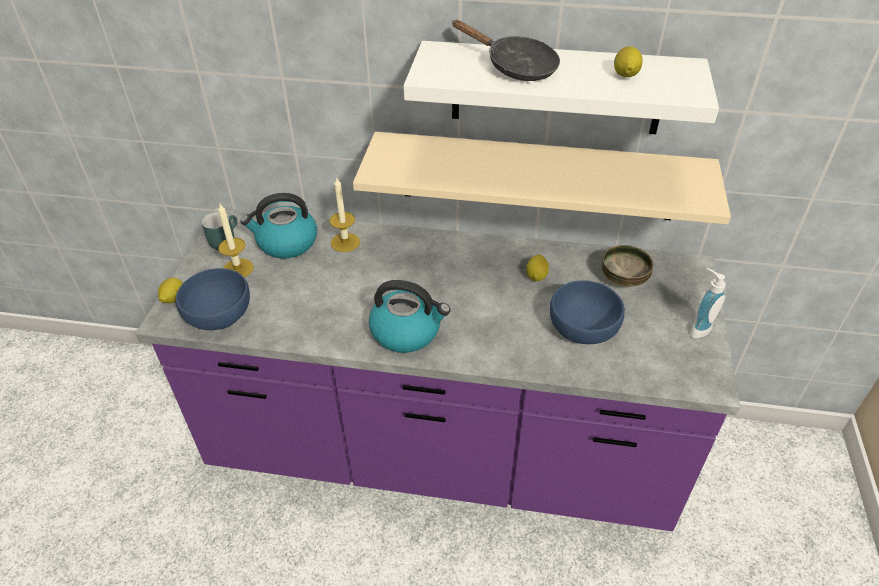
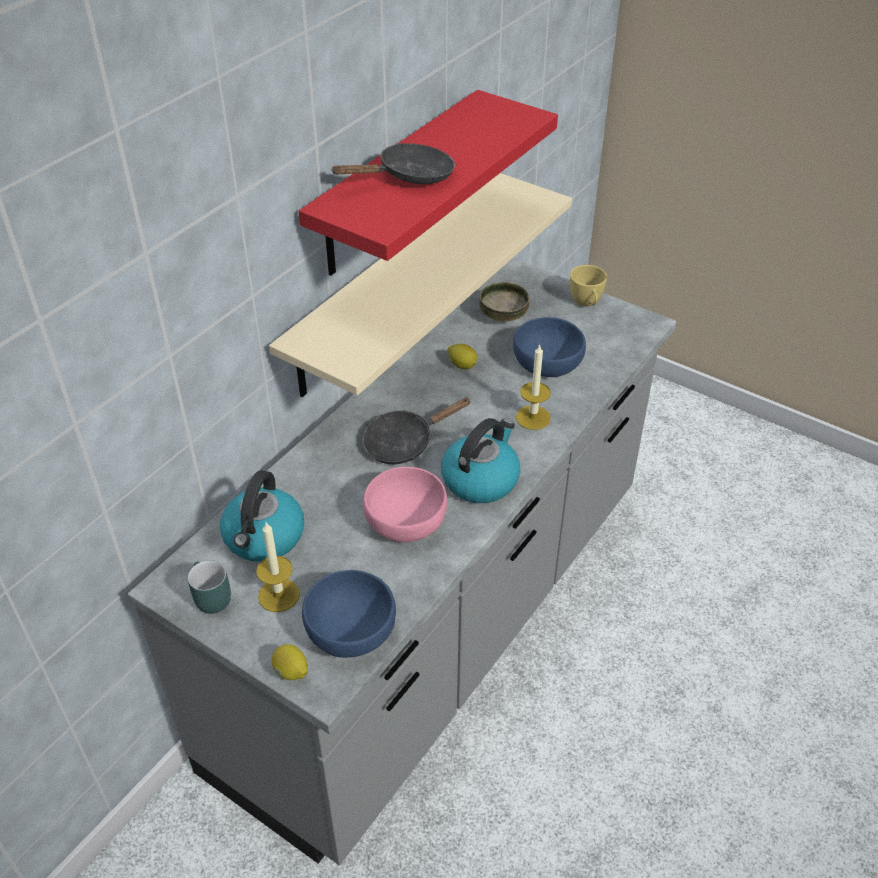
camera: 65 degrees left, 0 degrees up
purple counter [135,208,740,531] -> grey counter [128,258,676,865]
candle [330,178,360,252] -> candle moved to [516,344,551,430]
white shelf [403,41,719,134] -> red shelf [299,90,558,275]
lemon [614,46,643,77] -> none
soap dispenser [690,268,726,339] -> yellow cup [570,265,607,306]
none -> black frying pan [363,397,471,464]
none -> pink bowl [363,467,447,542]

